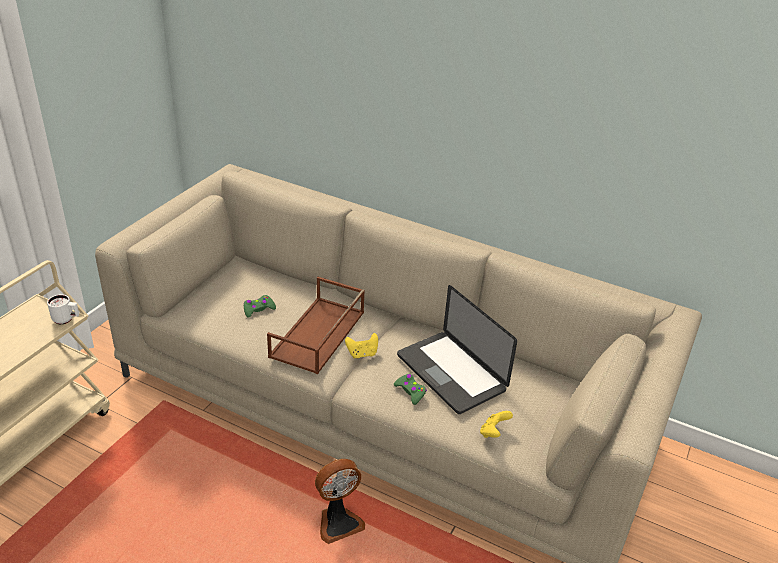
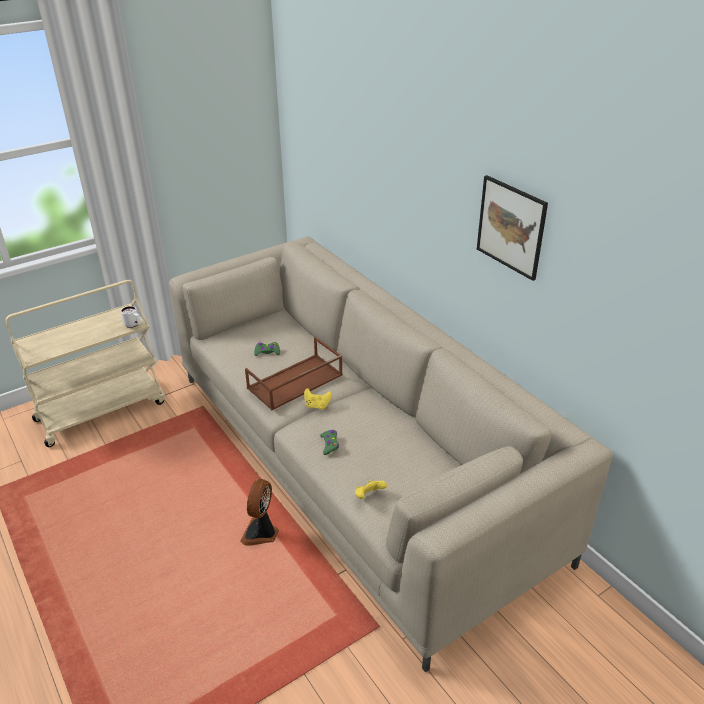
camera: 30 degrees right, 0 degrees up
fan [315,459,365,544] -> fan turned 105 degrees clockwise [240,479,279,545]
laptop [397,285,517,414] -> none
none -> picture [477,175,548,281]

